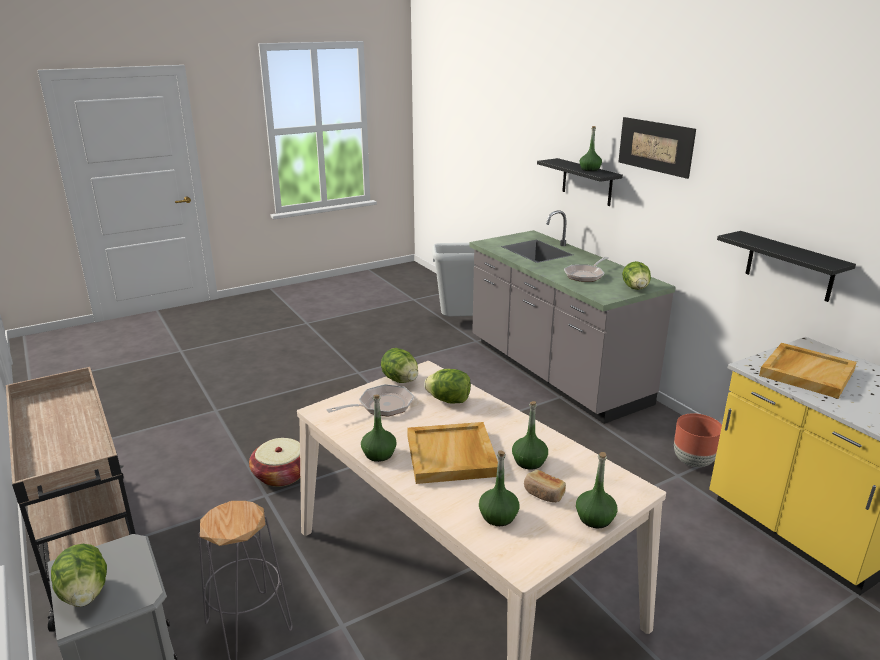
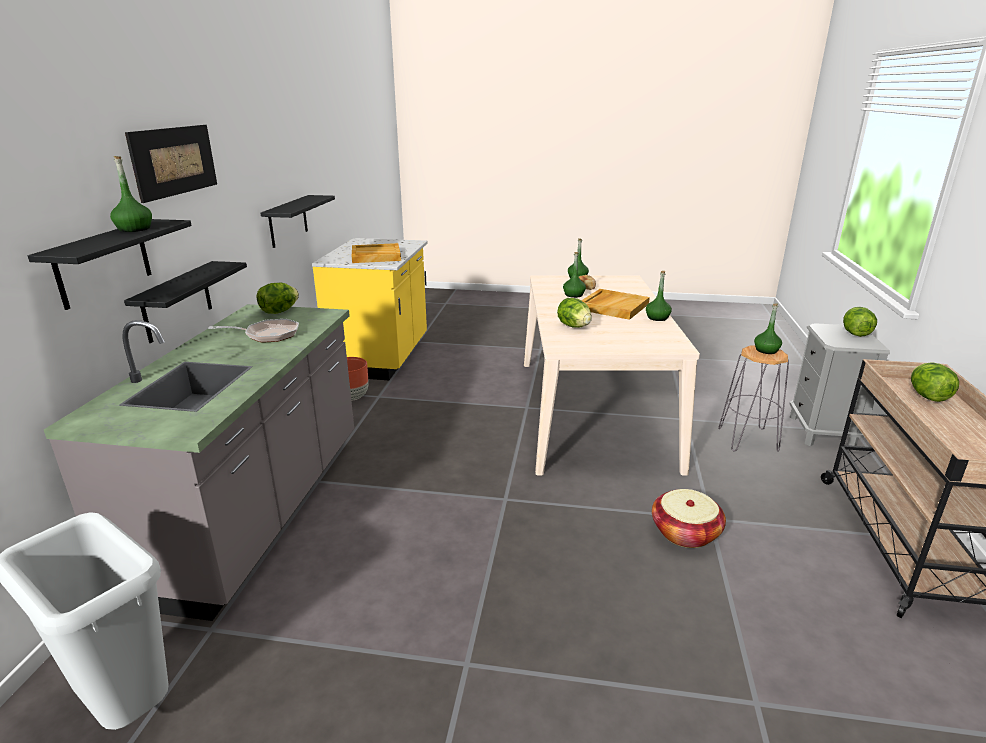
camera: 140 degrees left, 0 degrees up
frying pan [327,384,414,417] -> none
lettuce [381,348,418,383] -> lettuce moved to [911,362,959,402]
green bottle [479,451,519,526] -> green bottle moved to [754,303,782,354]
none -> black shelf [124,261,247,343]

